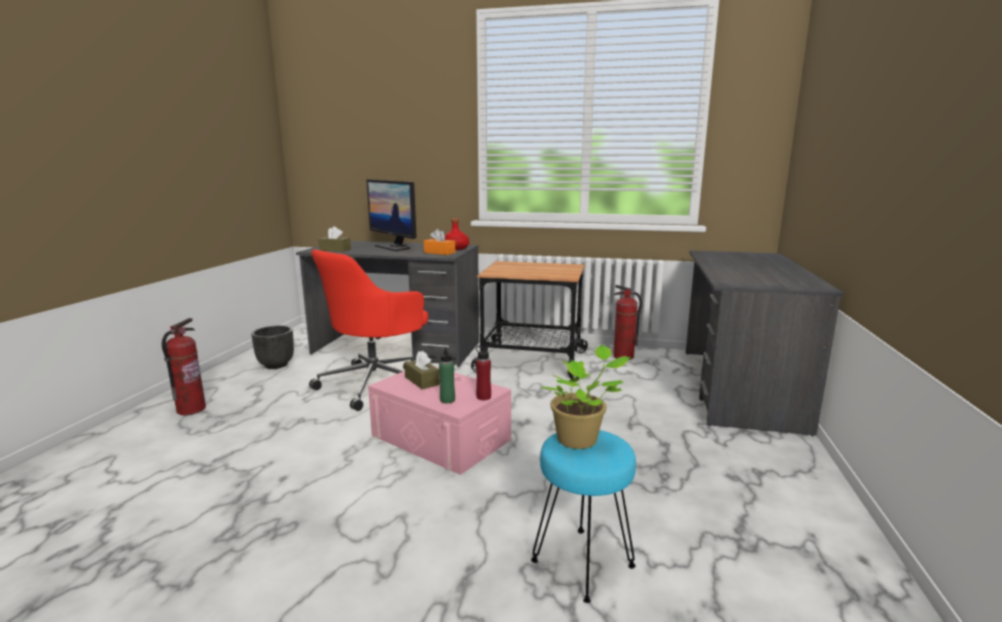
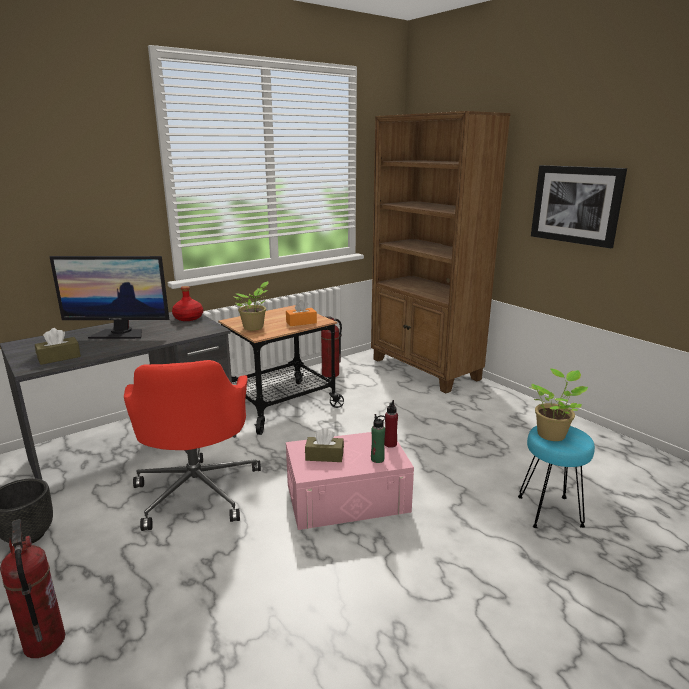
camera: 50 degrees left, 5 degrees up
orange tissue box [424,229,455,255] -> orange tissue box moved to [286,300,317,326]
grey desk [686,251,845,436] -> brown bookcase [371,111,511,393]
none -> potted plant [232,281,269,330]
none -> picture [531,165,627,248]

